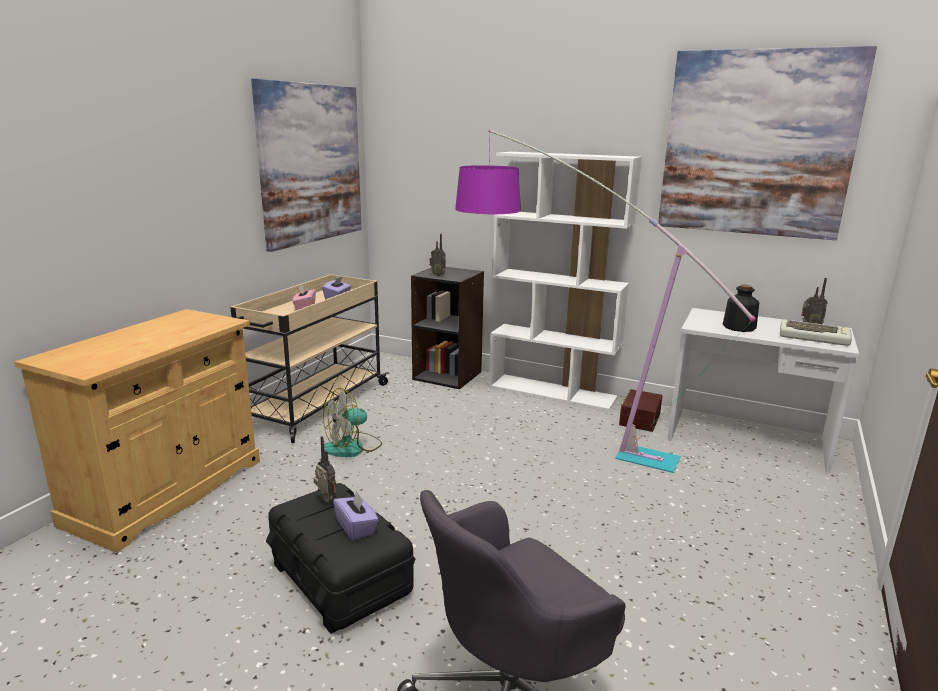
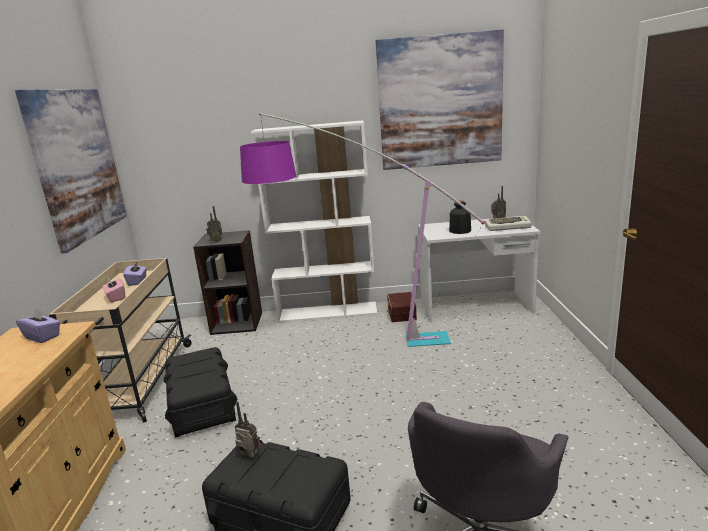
camera: 25 degrees left, 0 degrees up
fan [323,388,382,457] -> black storage box [164,347,237,438]
purple tissue box [333,490,378,541] -> purple tissue box moved to [16,308,60,343]

